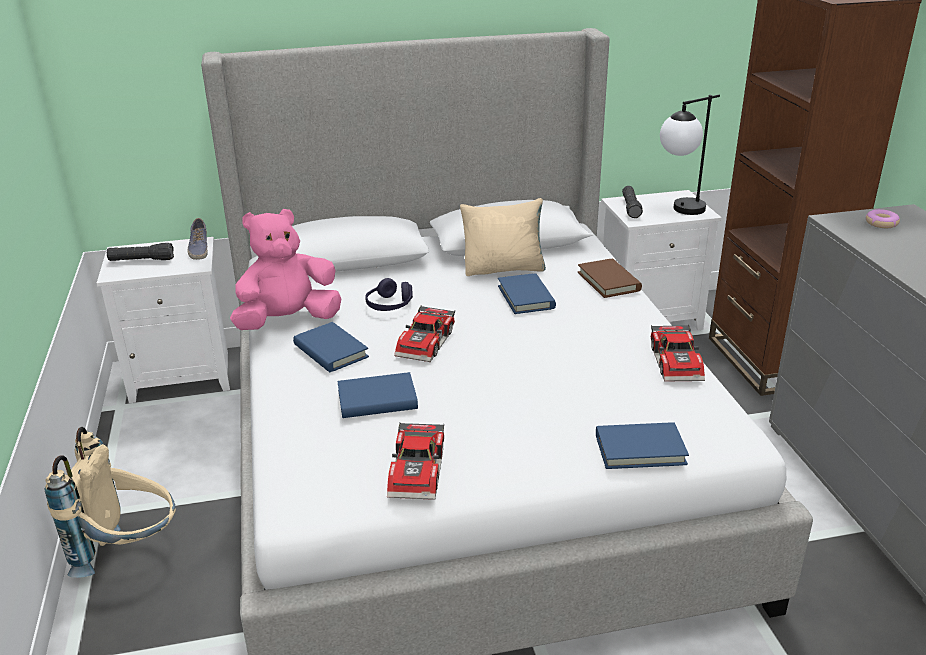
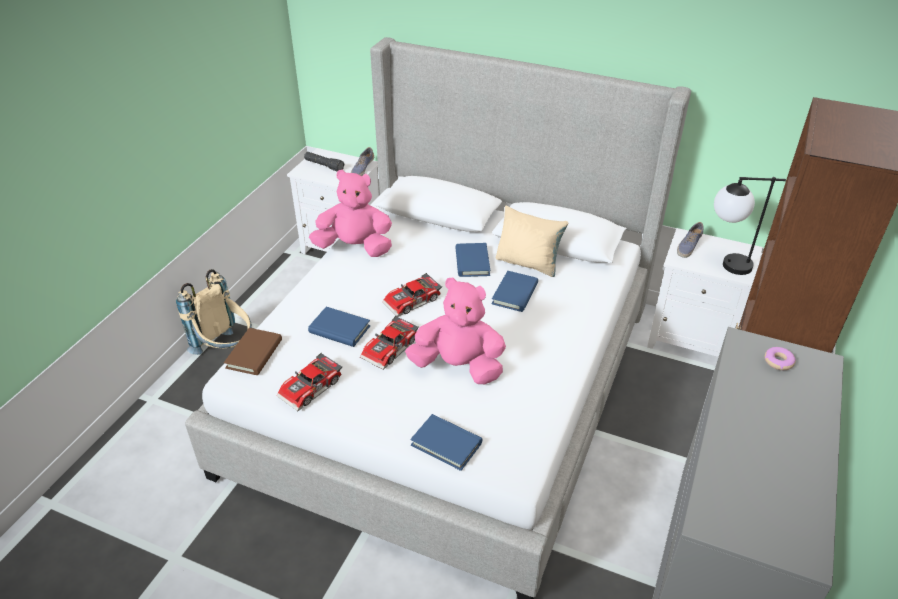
camera: 35 degrees right, 10 degrees up
blue book [293,322,369,372] -> blue book moved to [456,243,490,277]
purple headphones [365,278,413,311] -> none
brown book [578,258,642,298] -> brown book moved to [224,328,282,375]
black flashlight [622,186,643,218] -> shoe [677,222,704,258]
toy car [651,324,705,382] -> toy car moved to [360,316,419,370]
none -> pink plush toy [405,278,506,384]

